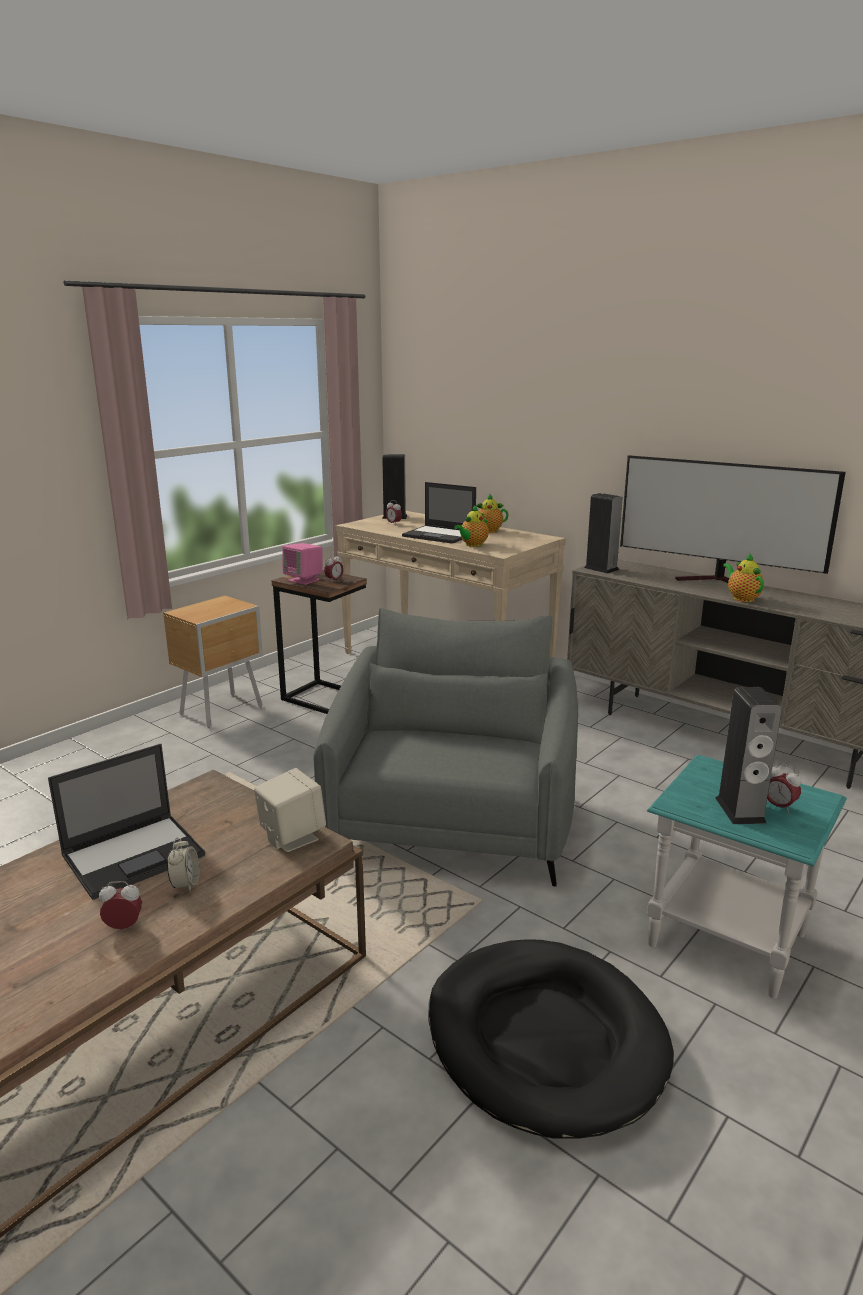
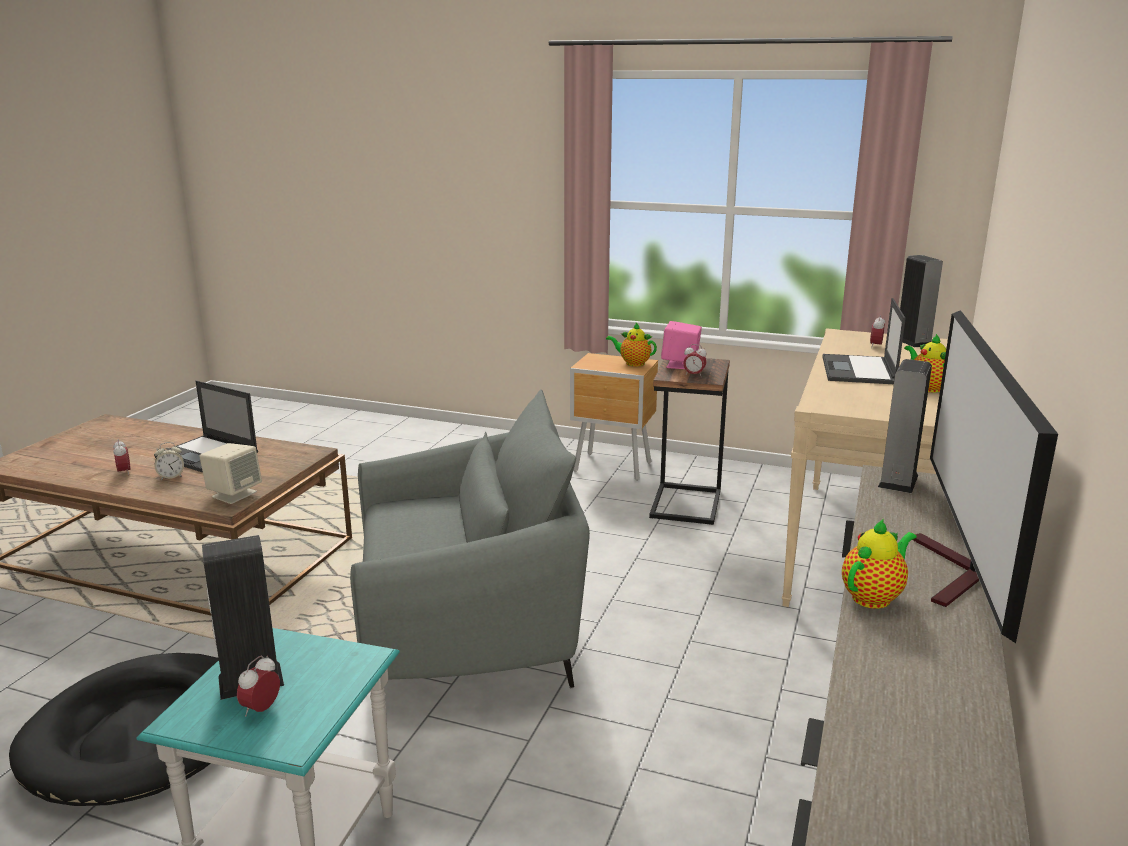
camera: 70 degrees right, 0 degrees up
teapot [454,505,489,547] -> teapot moved to [606,323,657,366]

